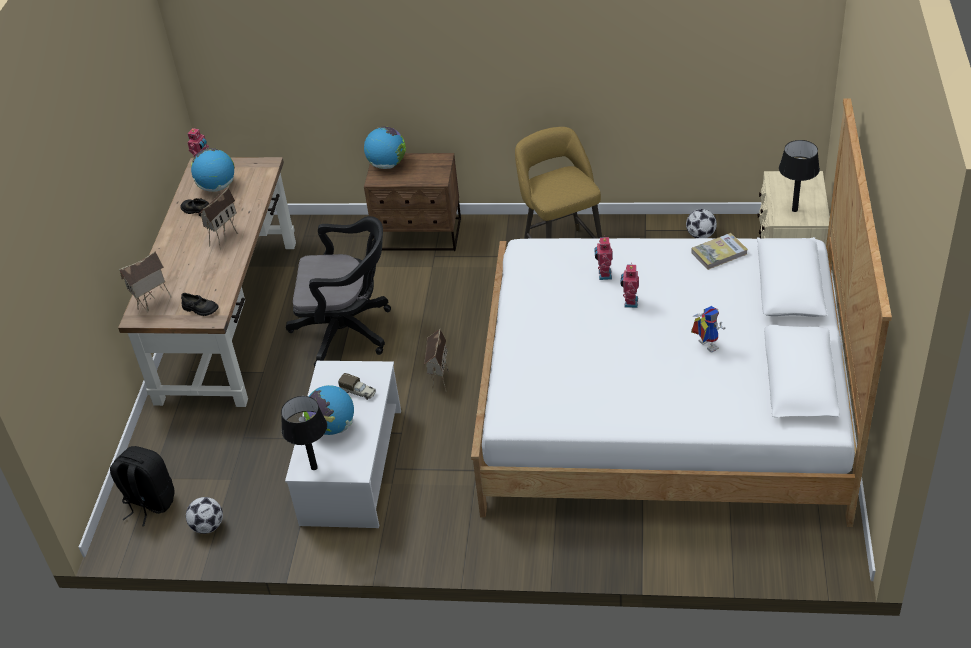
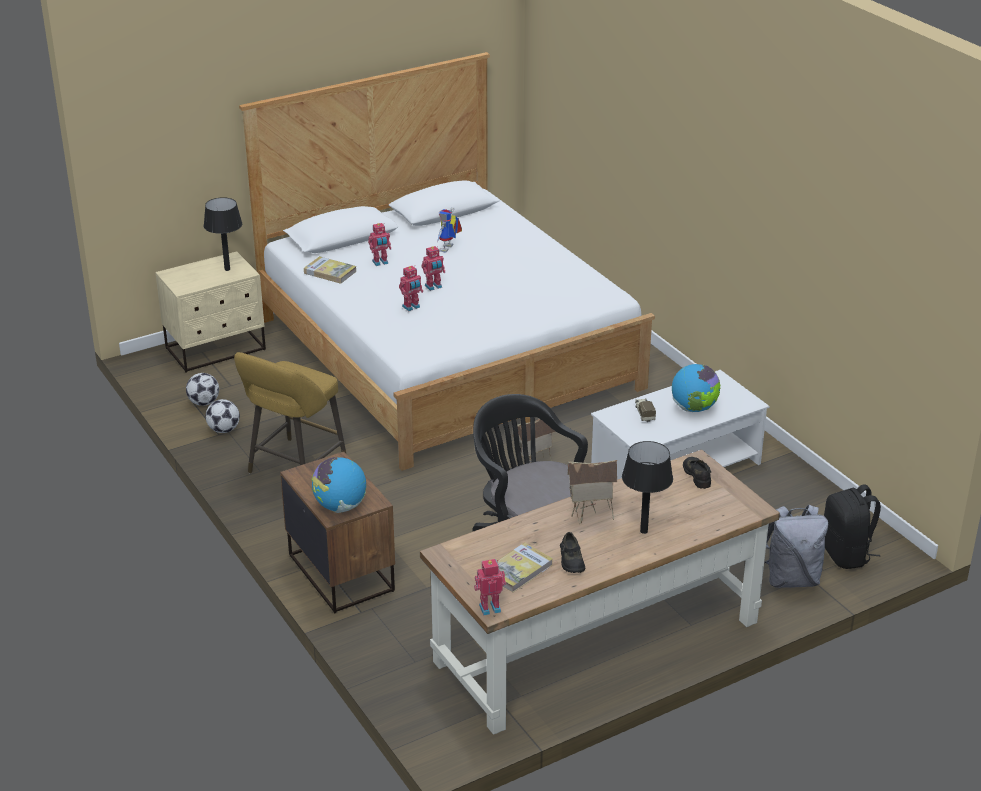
camera: 130 degrees left, 10 degrees down
toy house [119,251,171,311] -> none
football [186,497,223,534] -> football moved to [206,399,240,433]
globe [191,148,235,192] -> book [498,542,553,592]
black table lamp [281,396,327,470] -> black table lamp moved to [622,441,673,534]
none -> toy robot [368,223,391,266]
none -> grey backpack [764,505,828,588]

